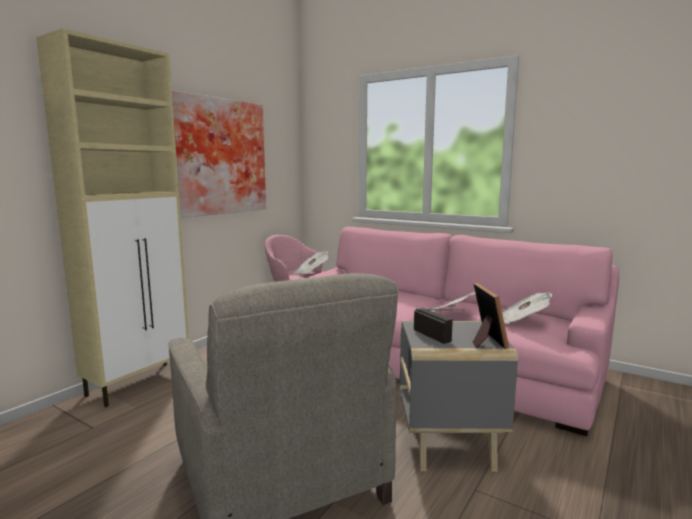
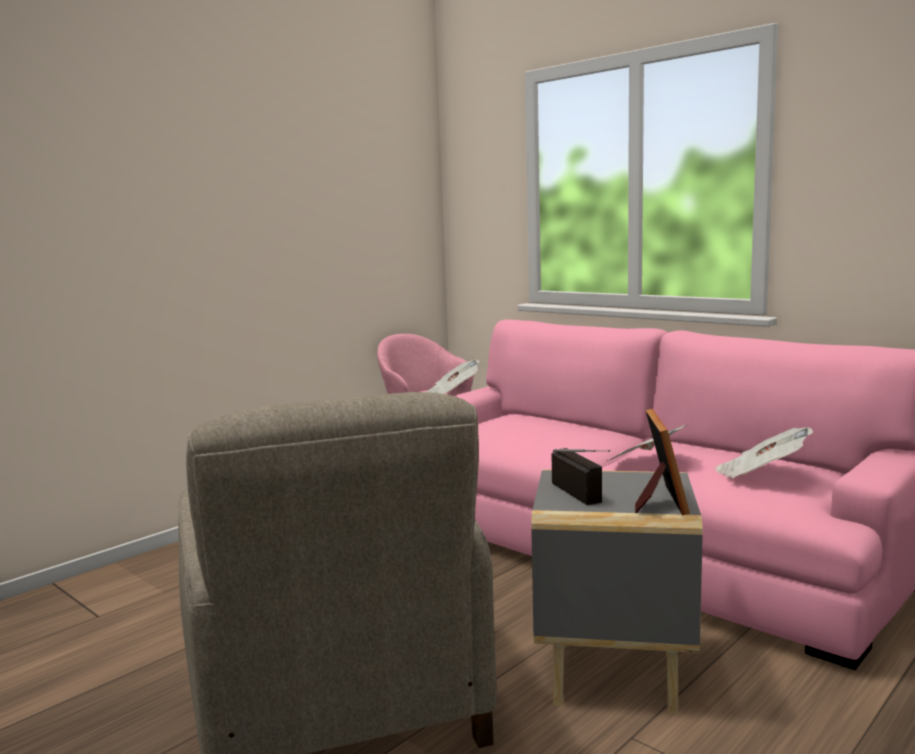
camera: 10 degrees right, 0 degrees up
beige cabinet [36,28,189,407] -> none
picture [172,90,266,218] -> none

